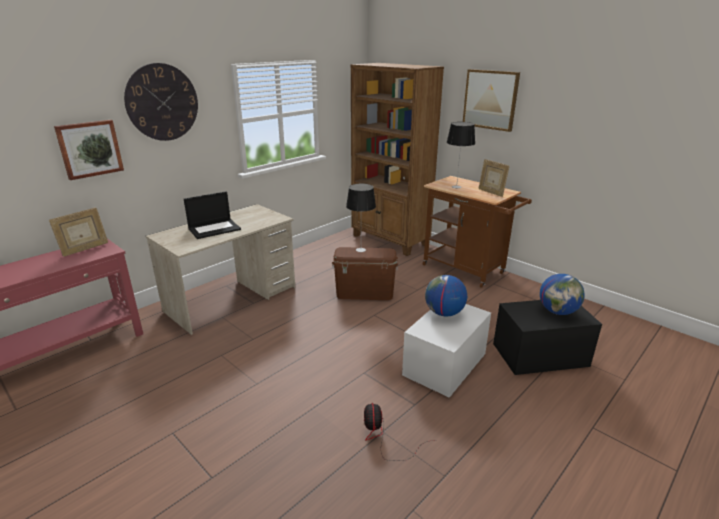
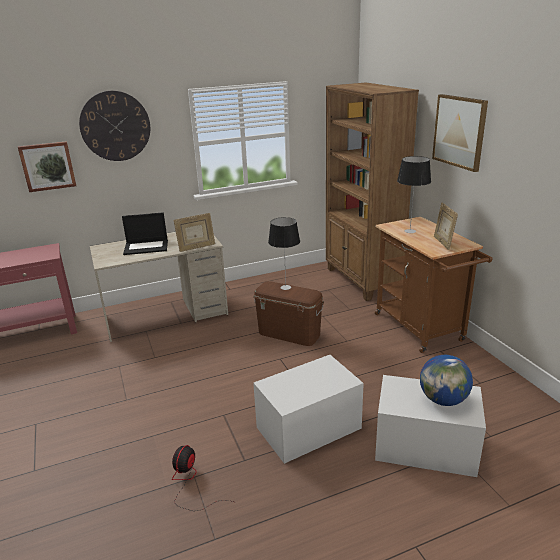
camera: 25 degrees right, 0 degrees up
picture frame [49,207,108,257] -> picture frame moved to [174,213,215,252]
globe [425,275,467,317] -> none
black storage box [493,300,602,375] -> white storage box [375,375,486,477]

